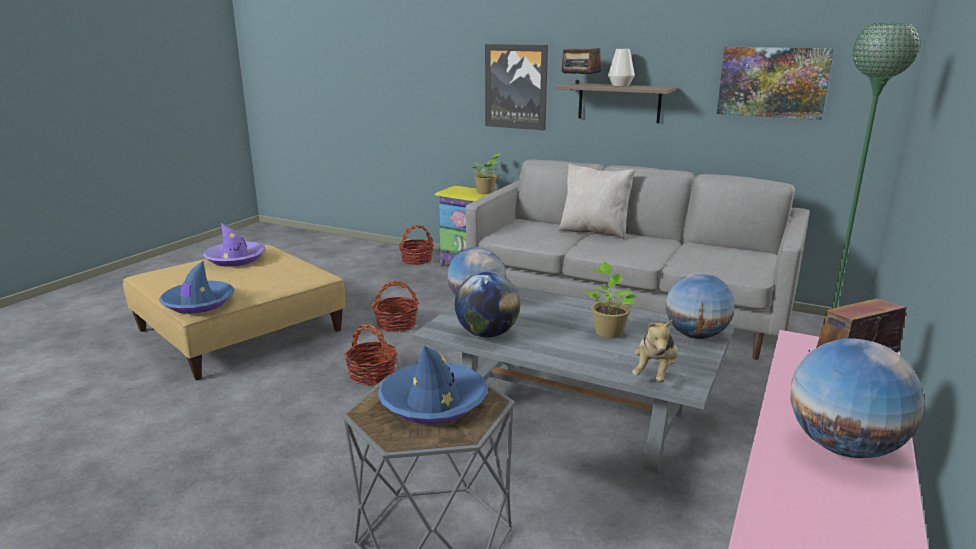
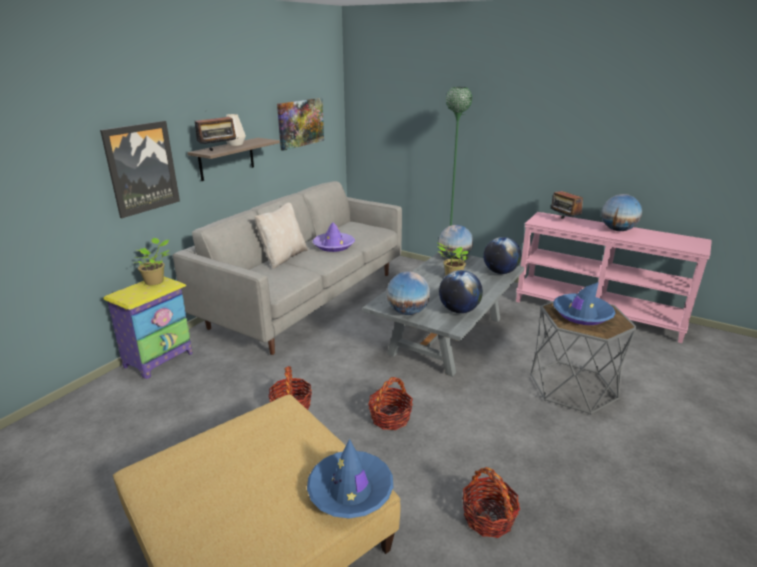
camera: 85 degrees left, 5 degrees up
purple hat [203,223,265,267] -> purple hat moved to [312,222,355,252]
basket [399,225,434,265] -> basket moved to [462,467,520,538]
plush toy [632,319,678,382] -> globe [483,237,521,274]

